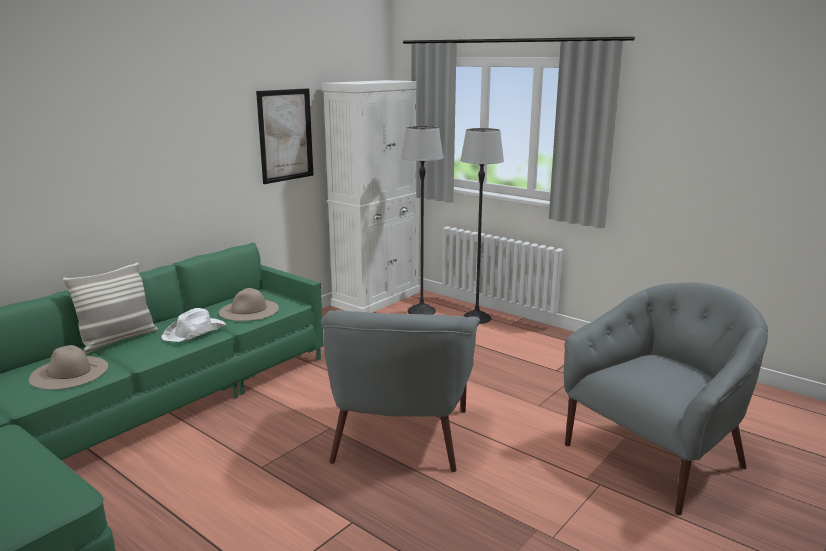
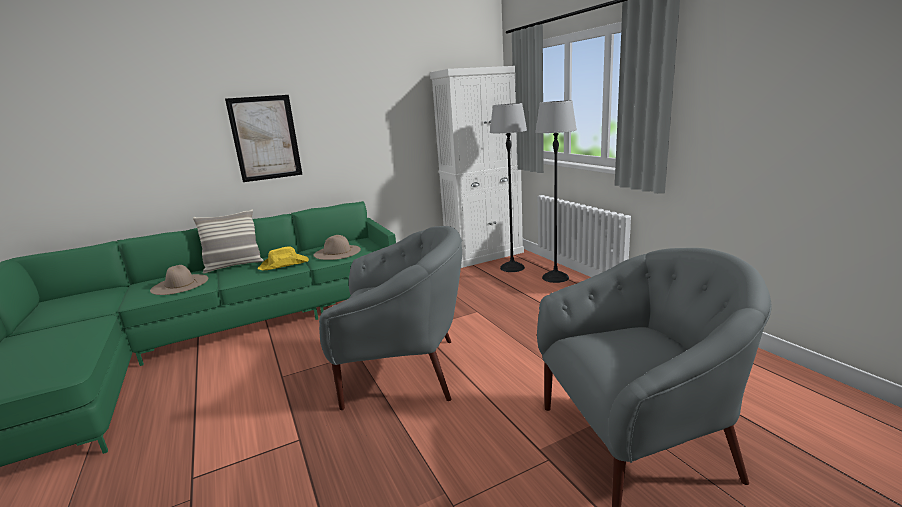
camera: 25 degrees right, 0 degrees up
white hat [161,308,226,342] -> yellow hat [258,247,309,270]
picture [256,88,313,184] -> picture moved to [225,95,303,182]
grey armchair [321,310,480,472] -> grey armchair turned 120 degrees counterclockwise [319,226,462,410]

